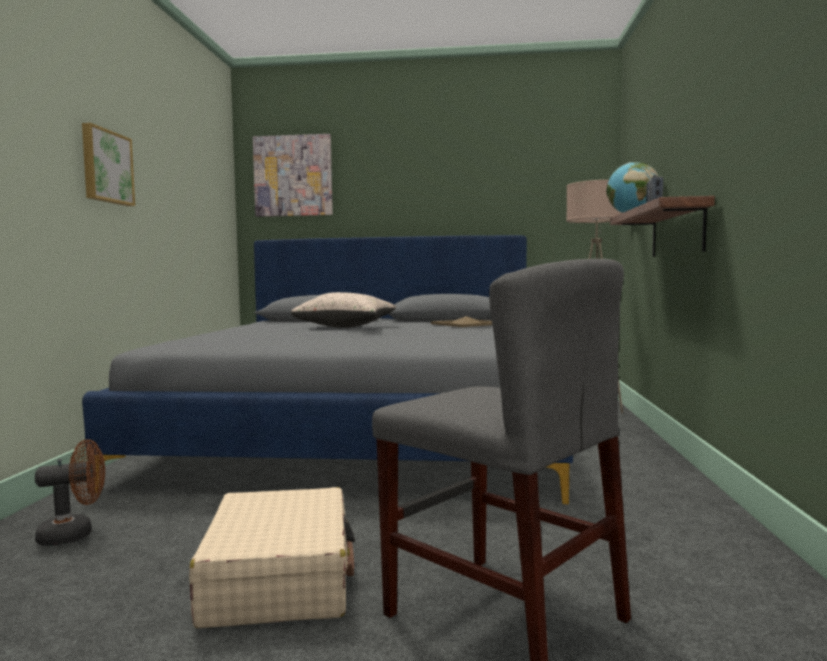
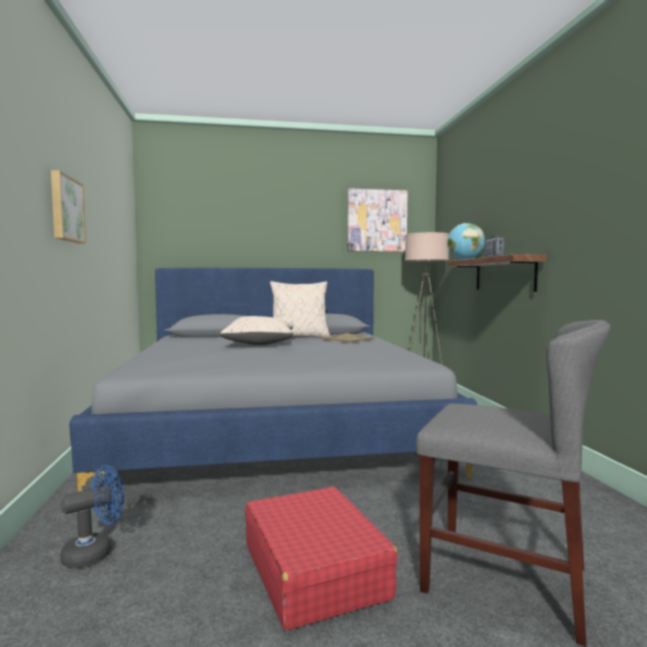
camera: 15 degrees left, 0 degrees up
brown fan [35,439,105,546] -> blue fan [60,465,124,568]
beige suitcase [189,487,355,628] -> red suitcase [245,486,398,630]
picture [253,134,333,217] -> picture moved to [348,188,408,252]
none -> beige pillow [270,281,330,337]

